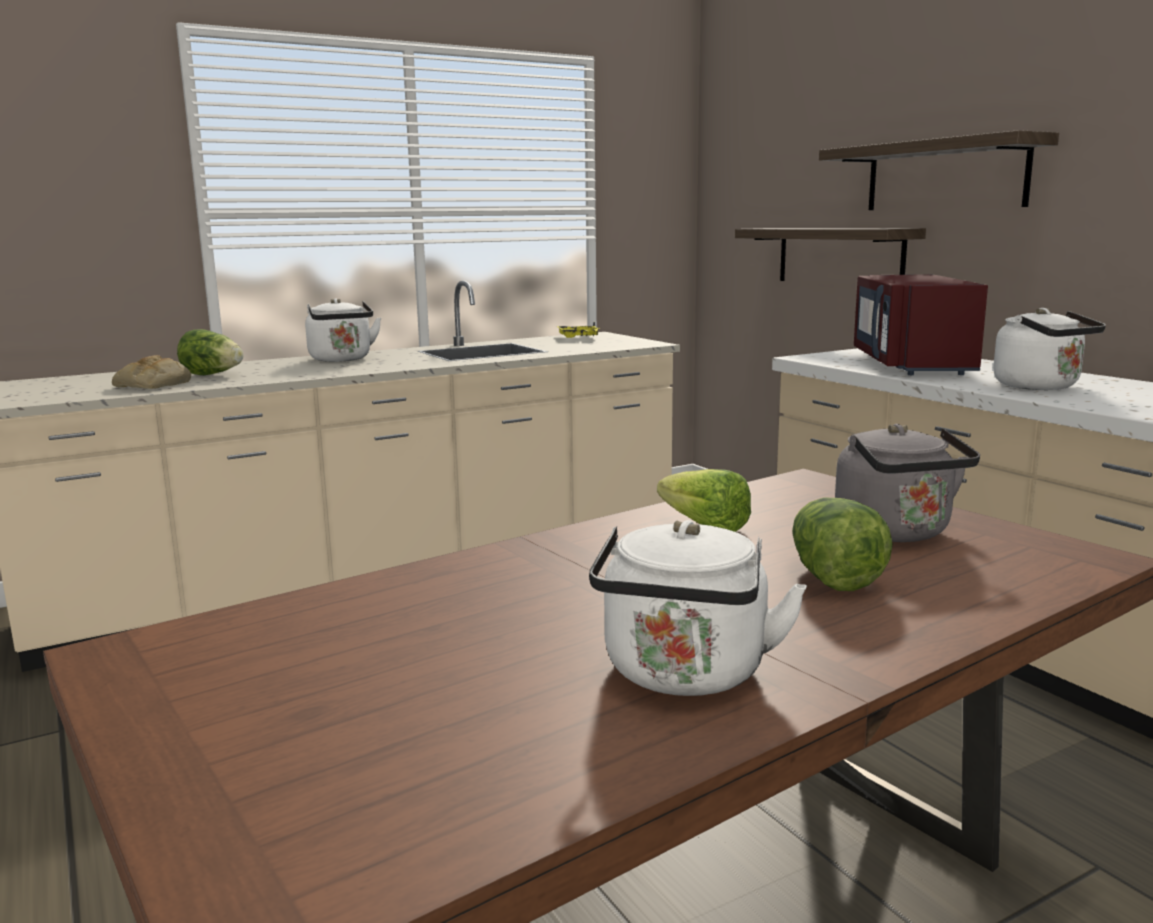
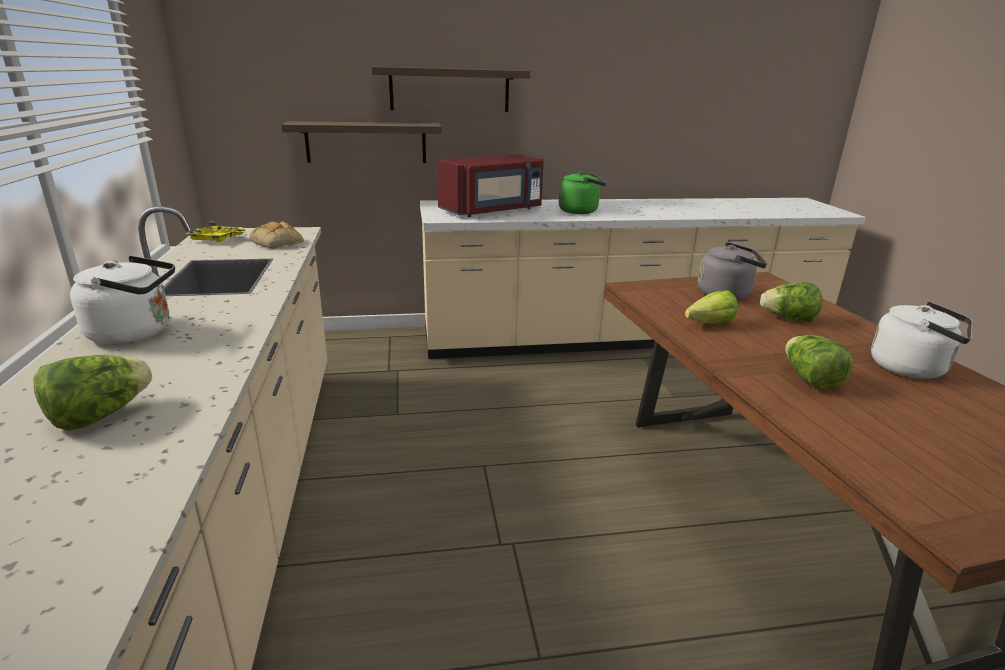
camera: 70 degrees left, 10 degrees up
bread [112,355,191,389] -> bread moved to [250,221,304,249]
red microwave [854,274,988,375] -> red microwave turned 60 degrees counterclockwise [437,154,544,217]
white kettle [993,308,1106,390] -> green kettle [559,171,607,214]
none -> lettuce [785,335,853,390]

